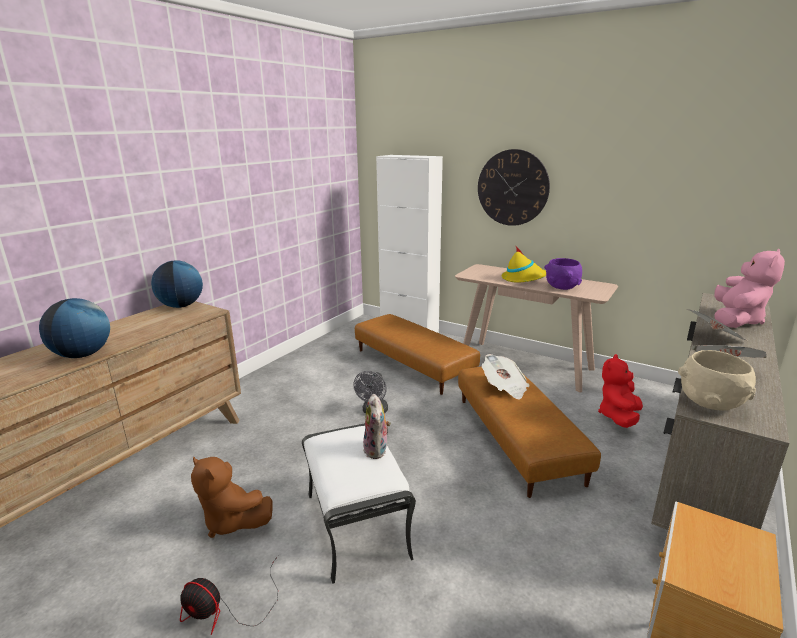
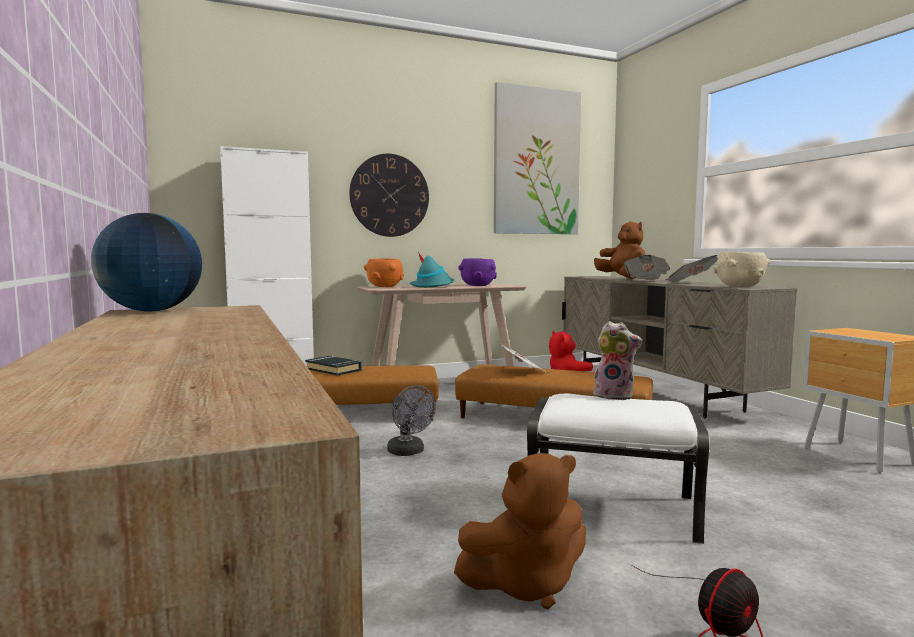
camera: 55 degrees left, 15 degrees down
globe [39,298,110,358] -> none
yellow hat [502,245,546,283] -> turquoise hat [410,252,455,288]
pink plush toy [714,249,785,328] -> brown plush toy [594,221,645,279]
none -> black book [305,356,362,376]
none -> orange bowl [364,259,404,287]
none -> picture [494,82,581,234]

